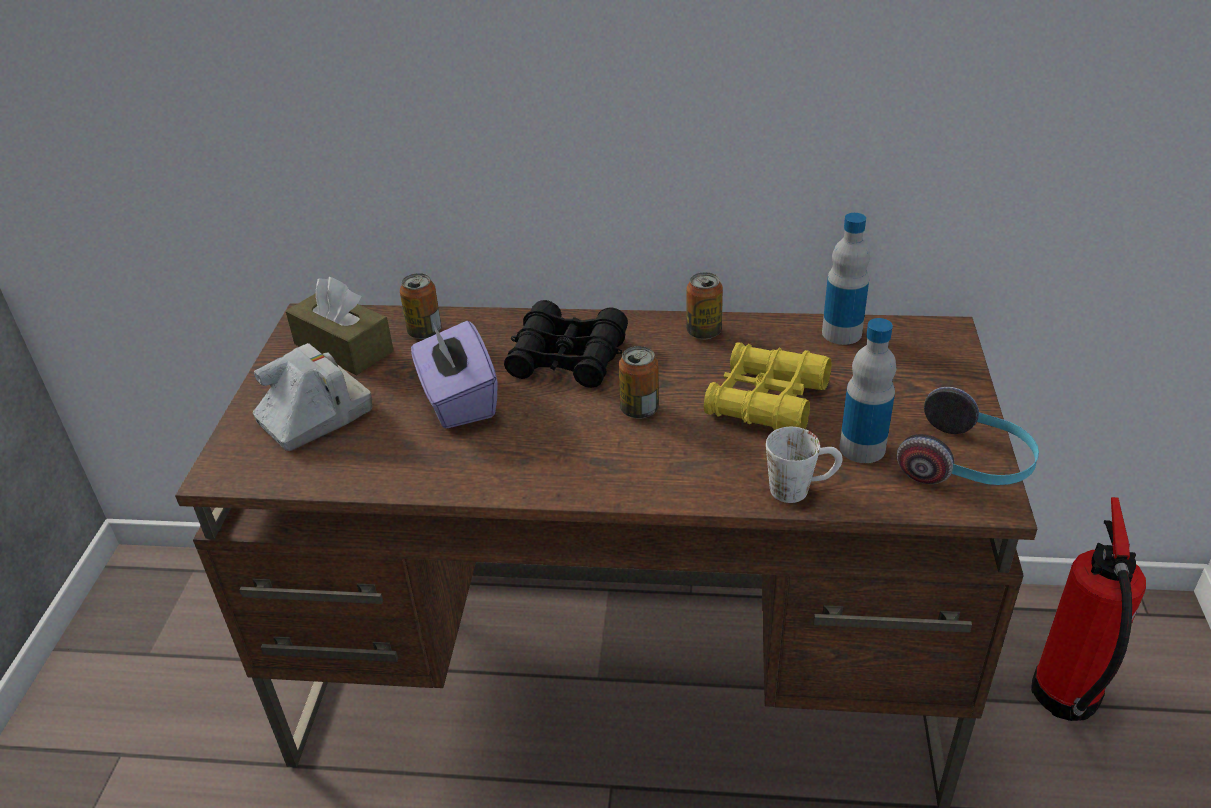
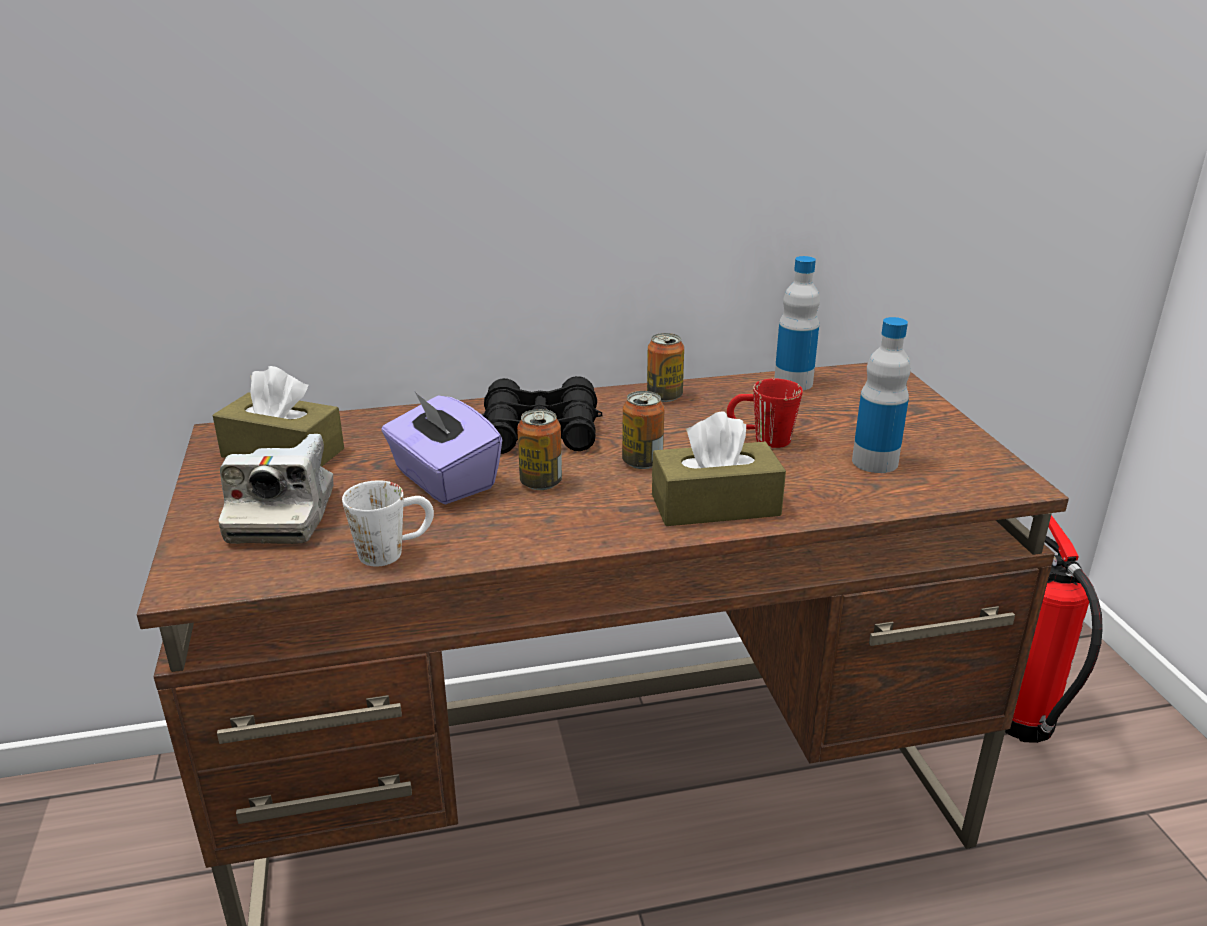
camera: 20 degrees left, 10 degrees down
camera [253,343,372,451] -> camera turned 150 degrees clockwise [219,434,333,544]
can [400,273,441,339] -> can moved to [517,409,562,490]
yellow binoculars [704,342,832,430] -> red mug [727,378,803,448]
white mug [766,427,842,503] -> white mug moved to [342,480,434,566]
headphones [897,387,1039,485] -> none
none -> brown tissue box [652,412,786,526]

